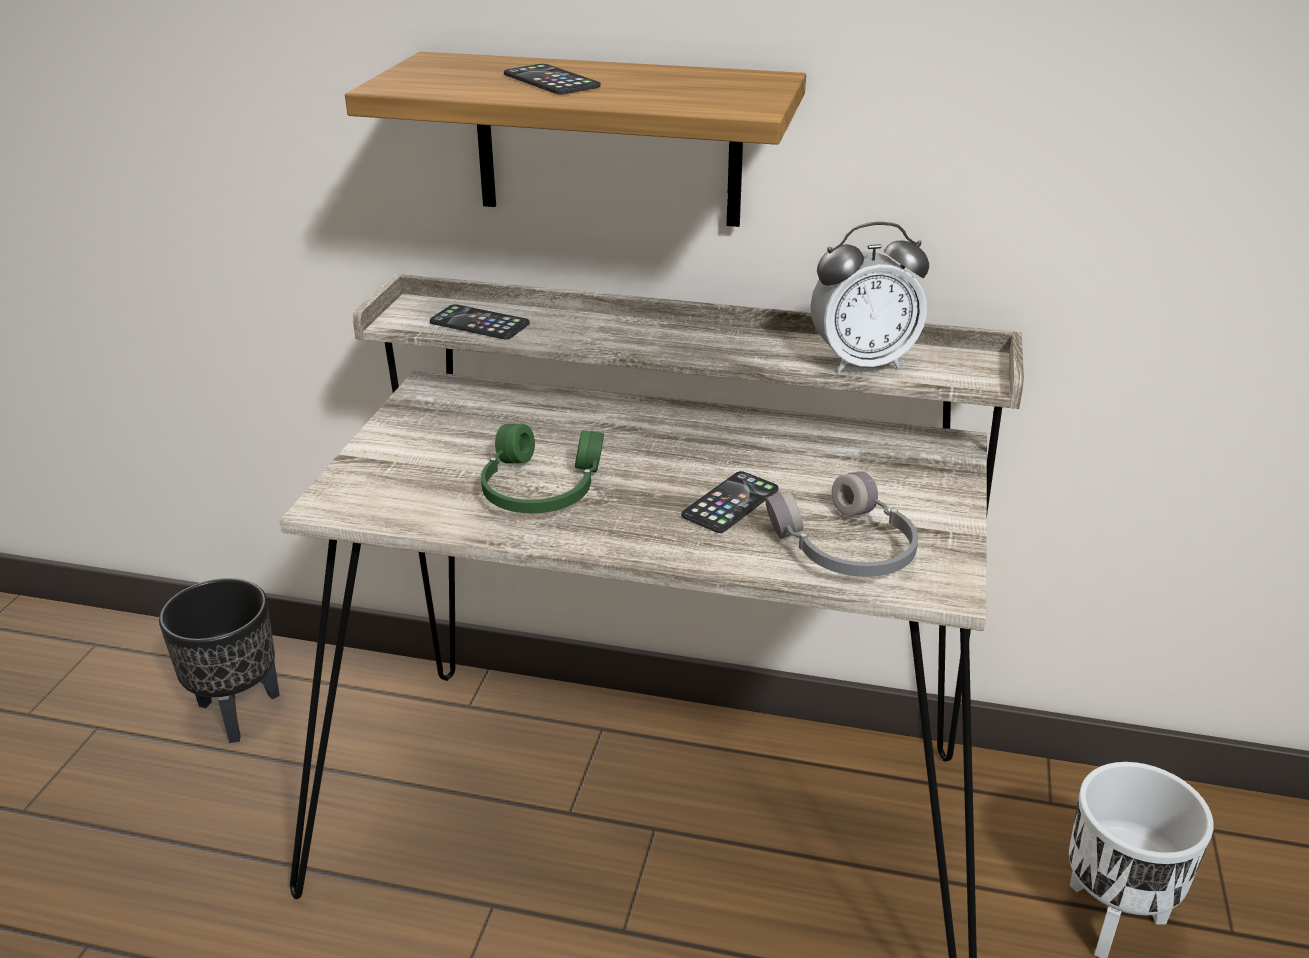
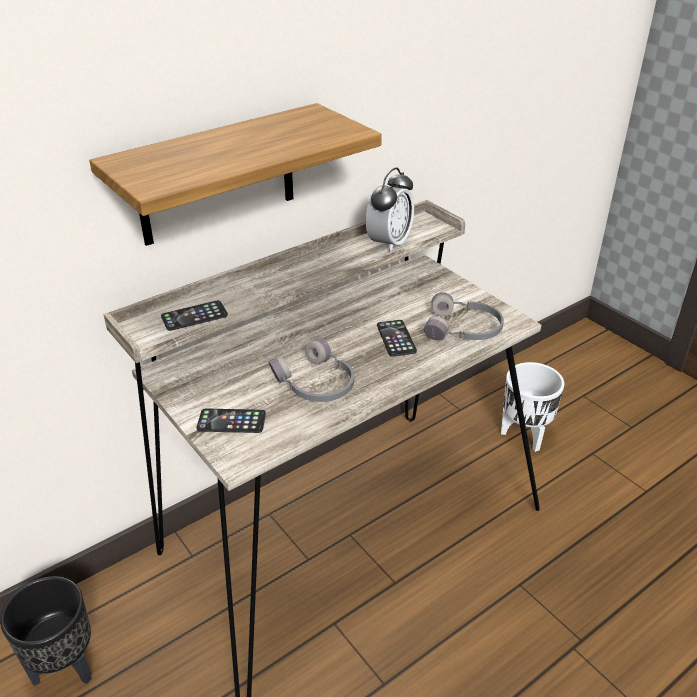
camera: 50 degrees left, 5 degrees up
green headphones [481,424,604,513] -> grey headphones [269,338,354,402]
phone [504,64,600,95] -> phone moved to [197,408,266,433]

